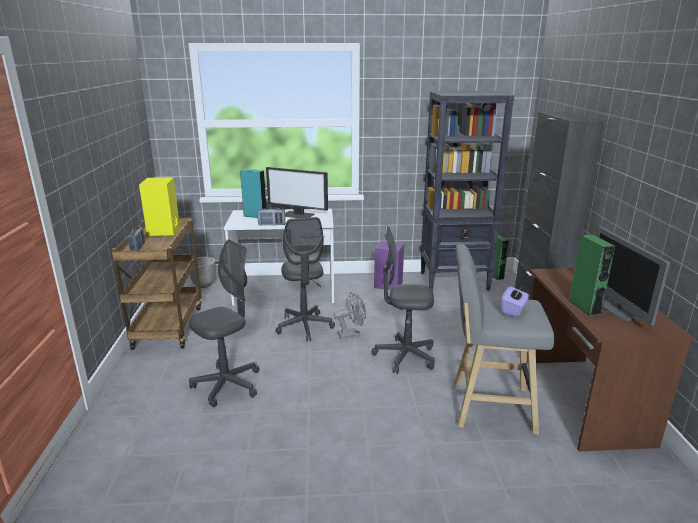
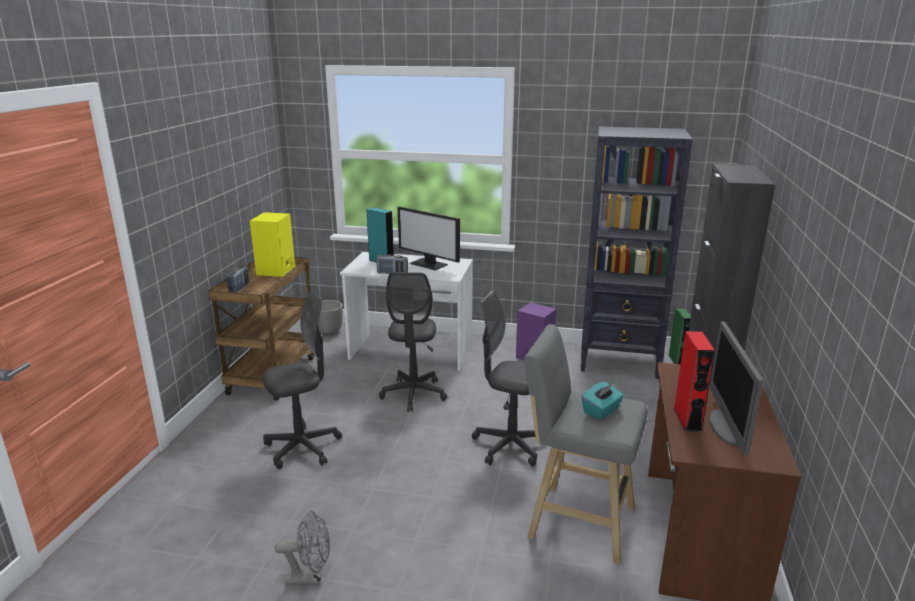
camera: 15 degrees right, 0 degrees up
grey fan [334,292,366,338] -> grey fan moved to [274,511,330,586]
purple tissue box [501,286,529,317] -> turquoise tissue box [582,382,624,420]
green speaker [569,234,616,316] -> red speaker [674,331,715,432]

